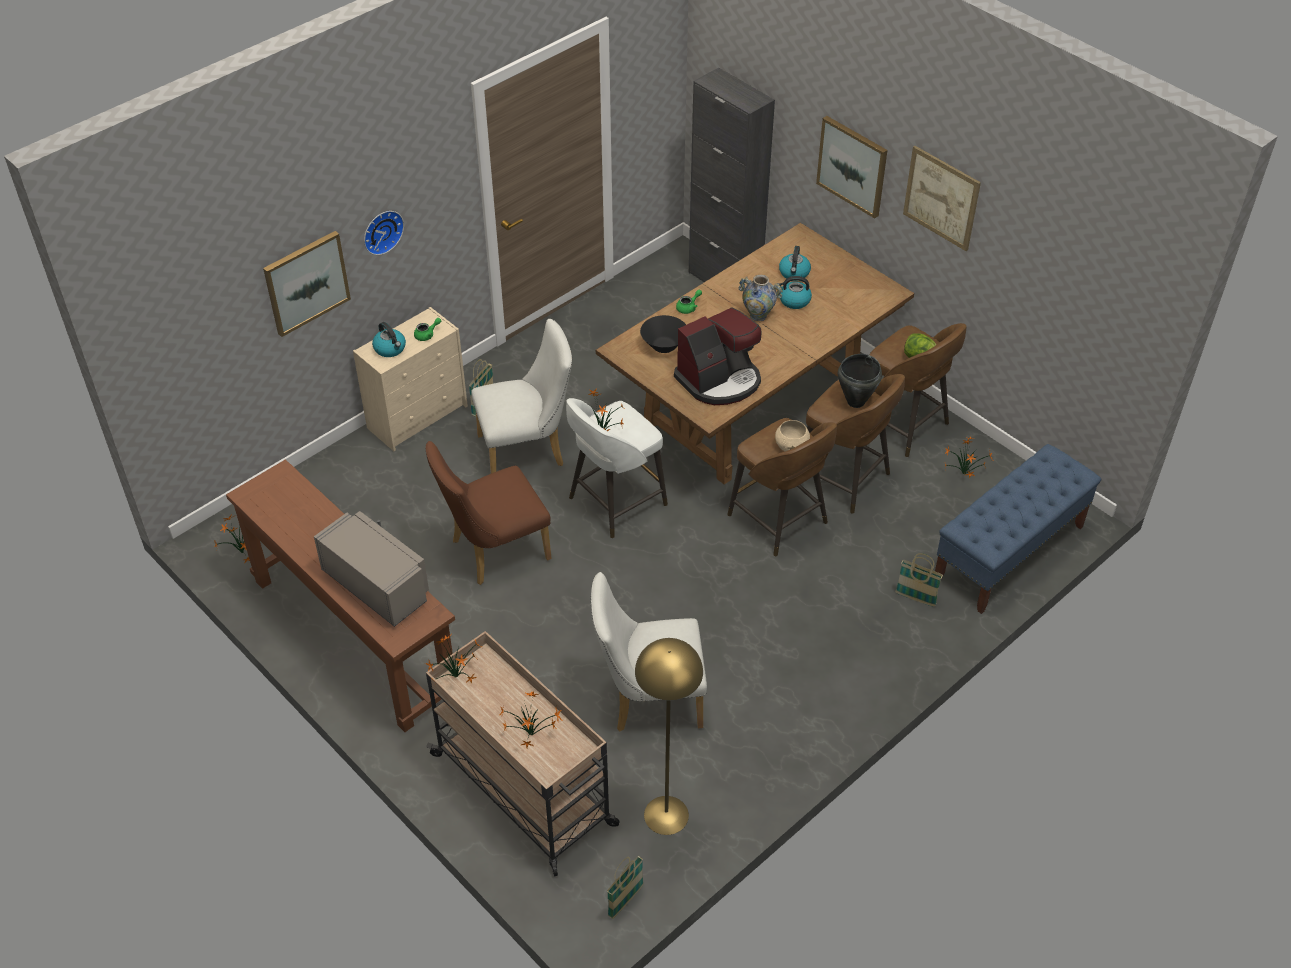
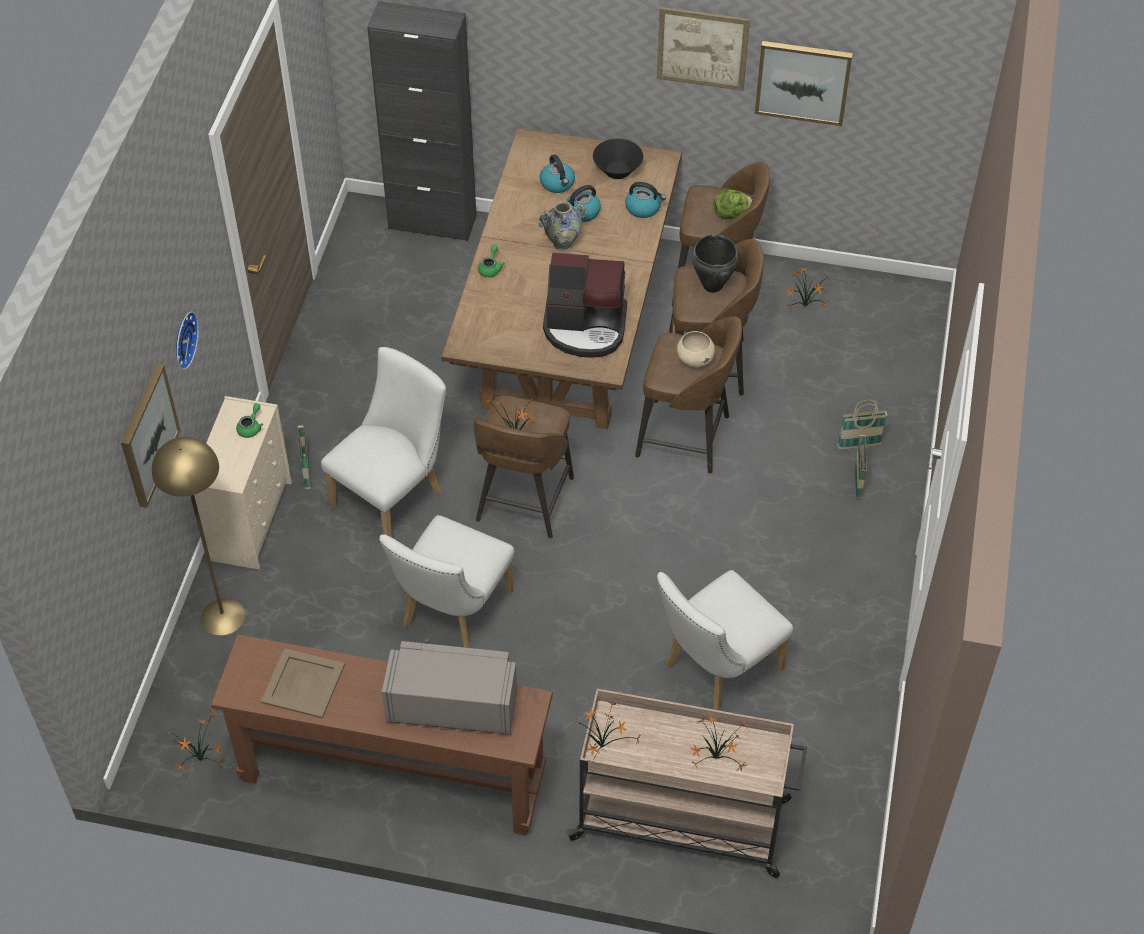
camera: 35 degrees left, 5 degrees up
kettle [372,322,406,357] -> kettle moved to [625,182,666,218]
brown chair [425,441,552,585] -> white chair [379,515,514,648]
white stool [566,398,668,538] -> brown stool [473,396,574,538]
basket [607,856,644,919] -> basket moved to [854,435,869,498]
yellow floor lamp [635,638,703,835] -> yellow floor lamp moved to [152,437,245,636]
black bowl [640,315,686,353] -> black bowl moved to [593,139,643,179]
coffee machine [674,307,762,405] -> coffee machine turned 75 degrees clockwise [543,253,627,358]
picture [816,116,887,219] -> picture moved to [755,41,853,126]
blue bench [935,444,1101,614] -> none
none -> beige tray [261,648,345,719]

